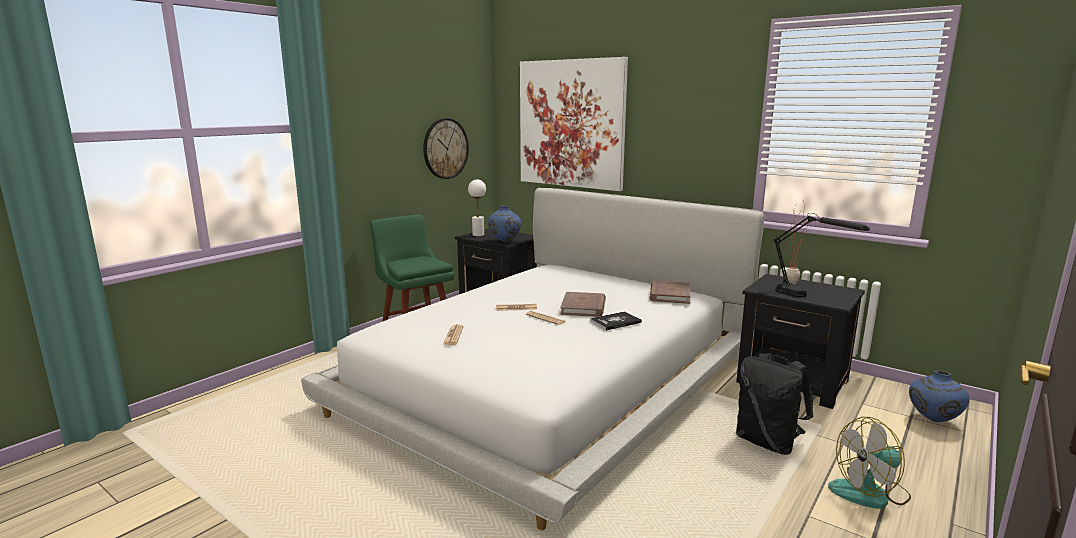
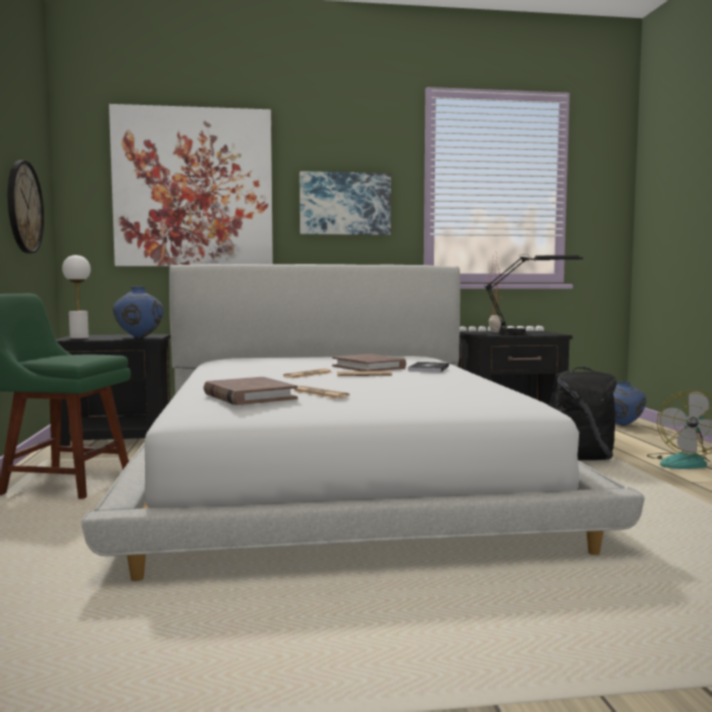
camera: 45 degrees left, 10 degrees down
brown book [650,281,691,304] -> brown book moved to [203,377,298,405]
none -> picture [300,171,391,235]

